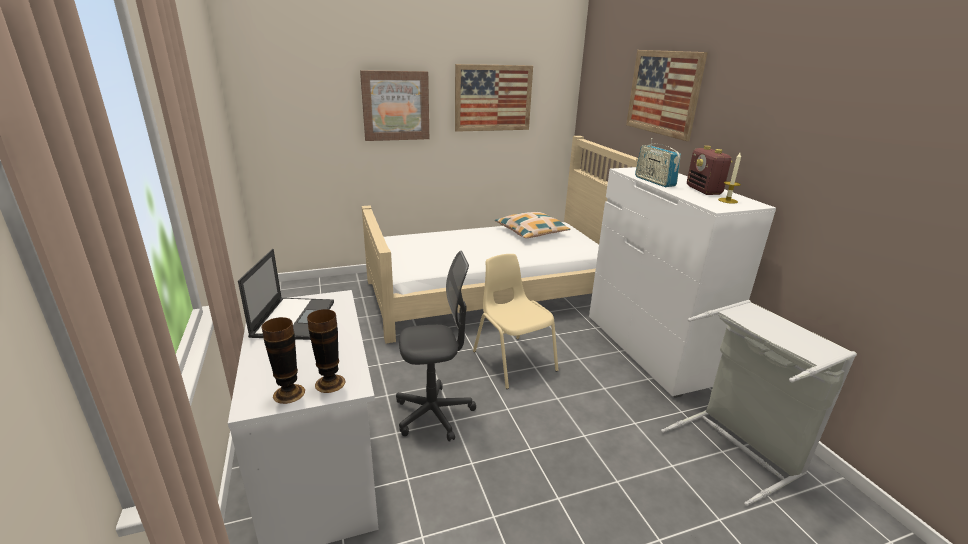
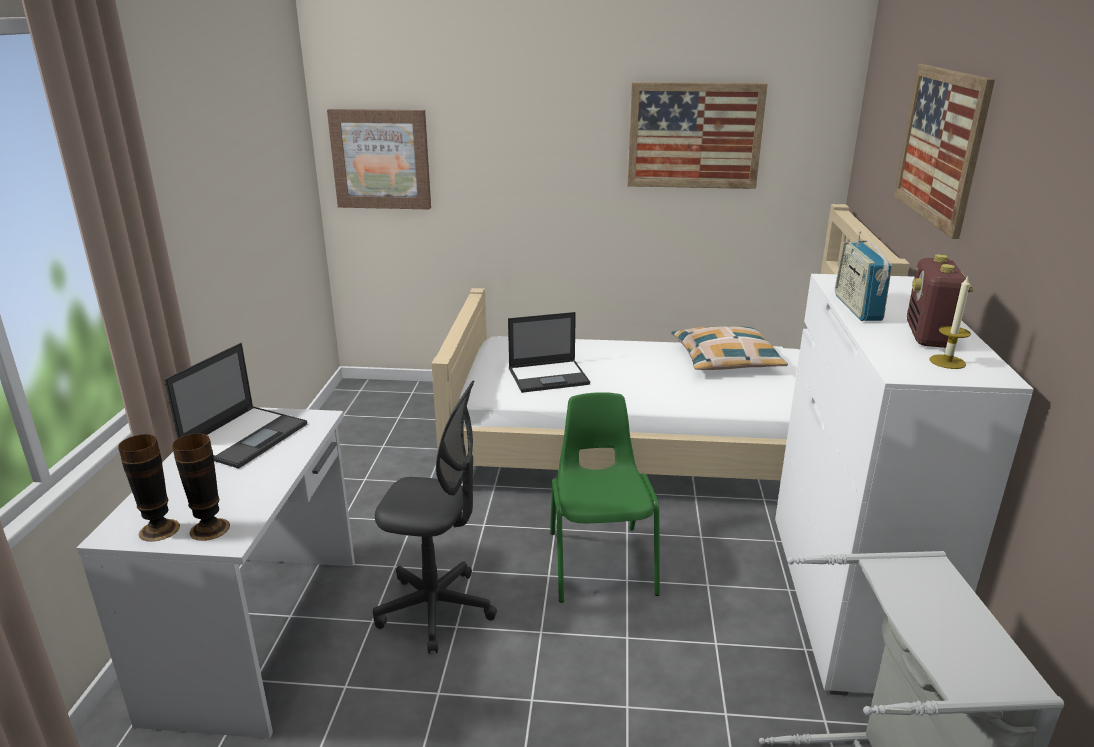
camera: 25 degrees right, 0 degrees up
picture [360,70,429,141] -> picture moved to [327,109,431,210]
beige chair [473,254,559,389] -> green chair [550,392,660,603]
none -> laptop [508,312,590,393]

